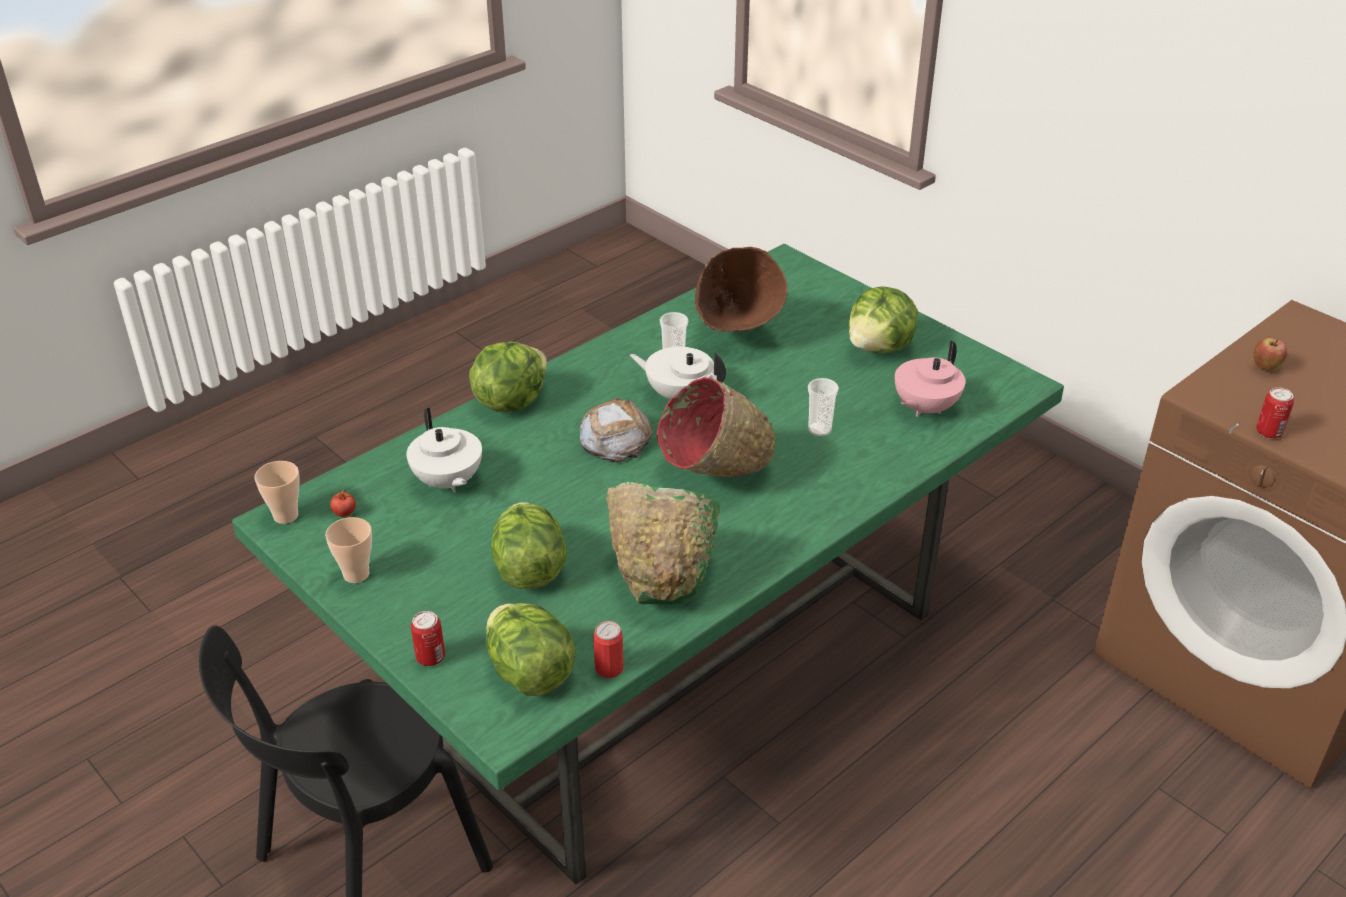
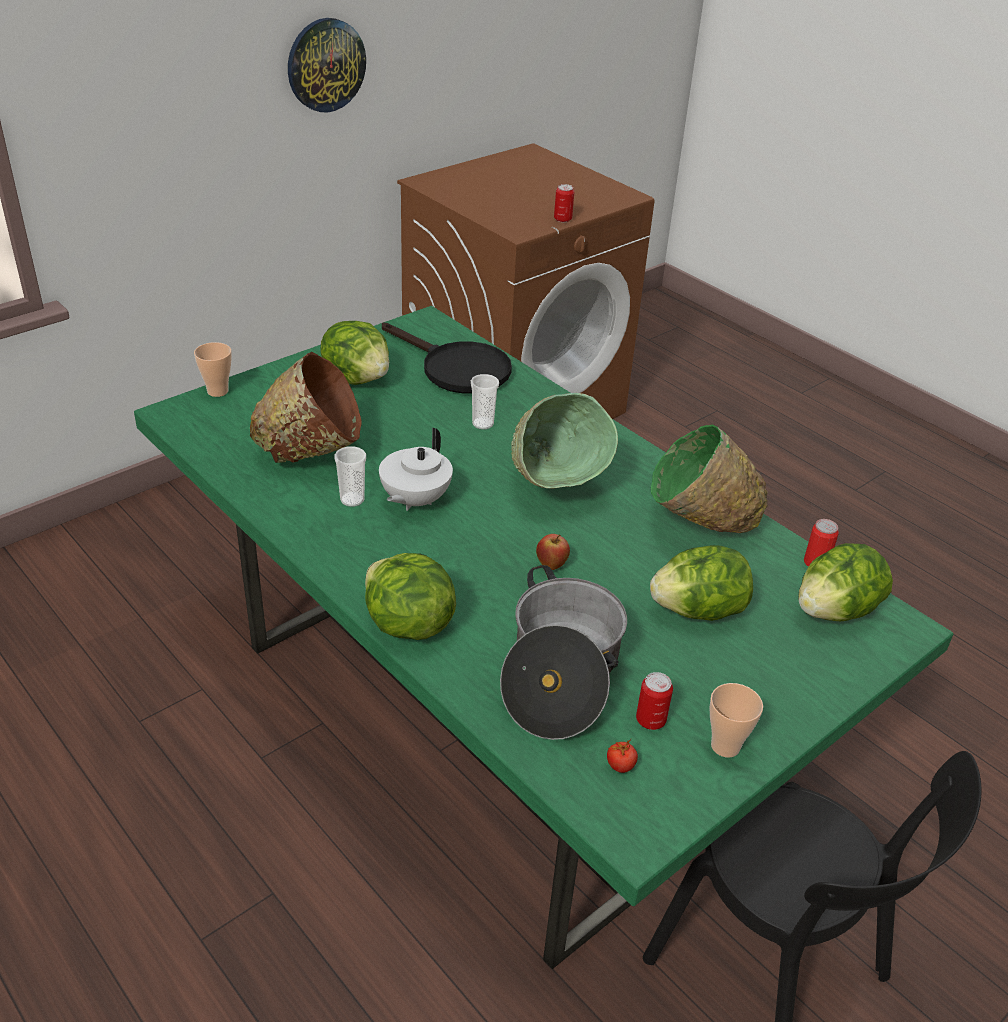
camera: 90 degrees left, 0 degrees up
cup [254,461,300,524] -> cup moved to [194,342,232,397]
white teapot [406,408,482,493] -> cooking pot [500,565,627,740]
can [411,611,445,666] -> can moved to [636,672,673,730]
bread [580,397,653,463] -> none
red bowl [657,377,775,477] -> green bowl [511,393,618,489]
pink teapot [895,340,966,417] -> black frying pan [382,322,512,394]
apple [1254,338,1287,371] -> apple moved to [536,534,570,570]
none -> wall clock [288,18,366,112]

